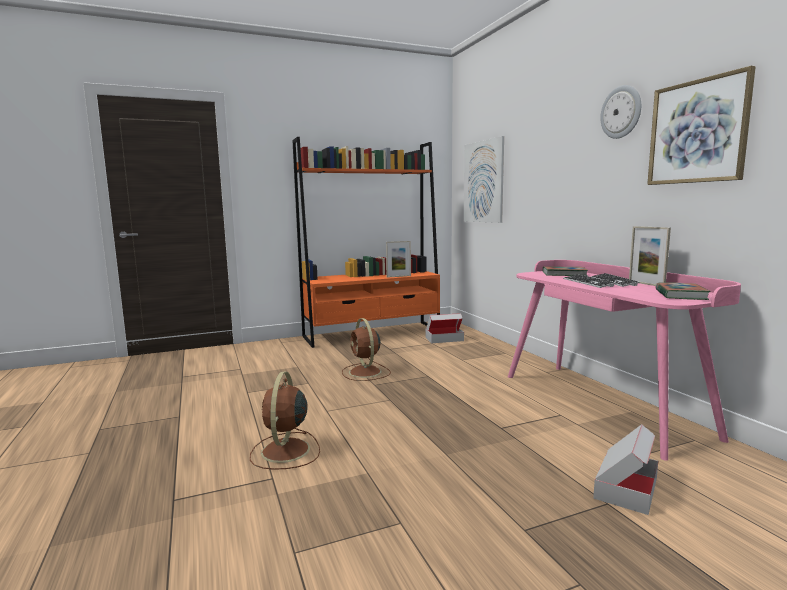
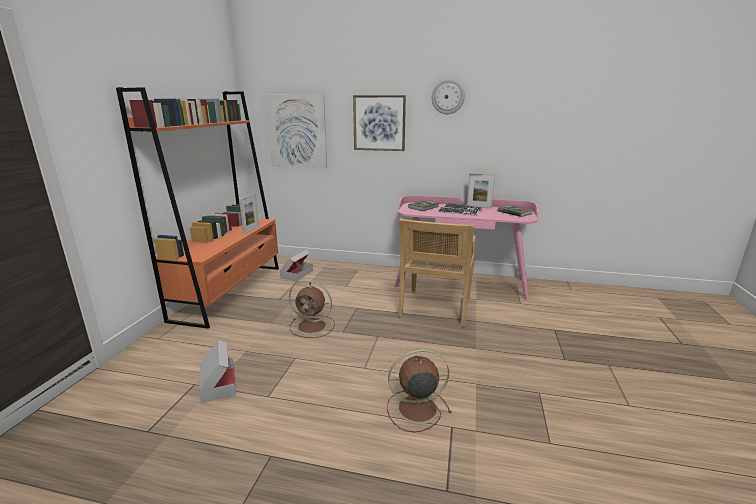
camera: 55 degrees left, 10 degrees up
brown fan [250,372,320,470] -> brown fan turned 135 degrees clockwise [387,349,451,432]
cardboard box [593,424,658,515] -> cardboard box moved to [199,340,236,403]
picture [647,66,756,185] -> picture moved to [353,95,406,151]
none -> beige chair [398,218,476,327]

